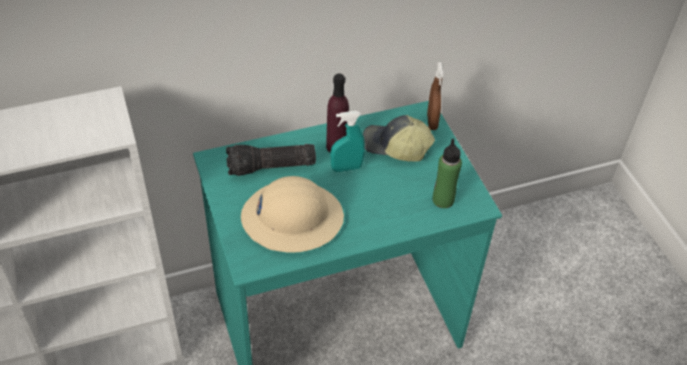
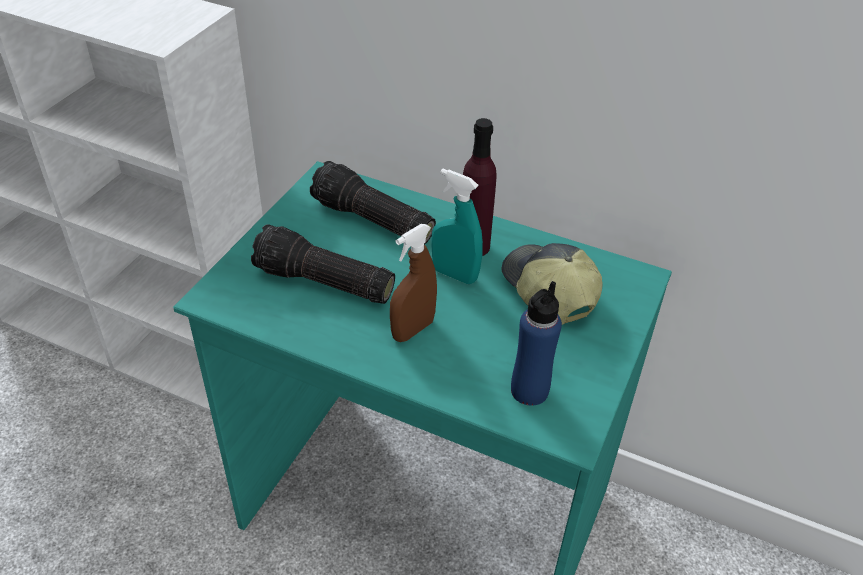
camera: 45 degrees right, 5 degrees down
beige hard hat [241,176,344,253] -> flashlight [251,224,395,304]
brown spray bottle [427,62,443,130] -> brown spray bottle moved to [390,224,437,342]
green bottle [433,139,462,208] -> blue bottle [511,281,562,406]

